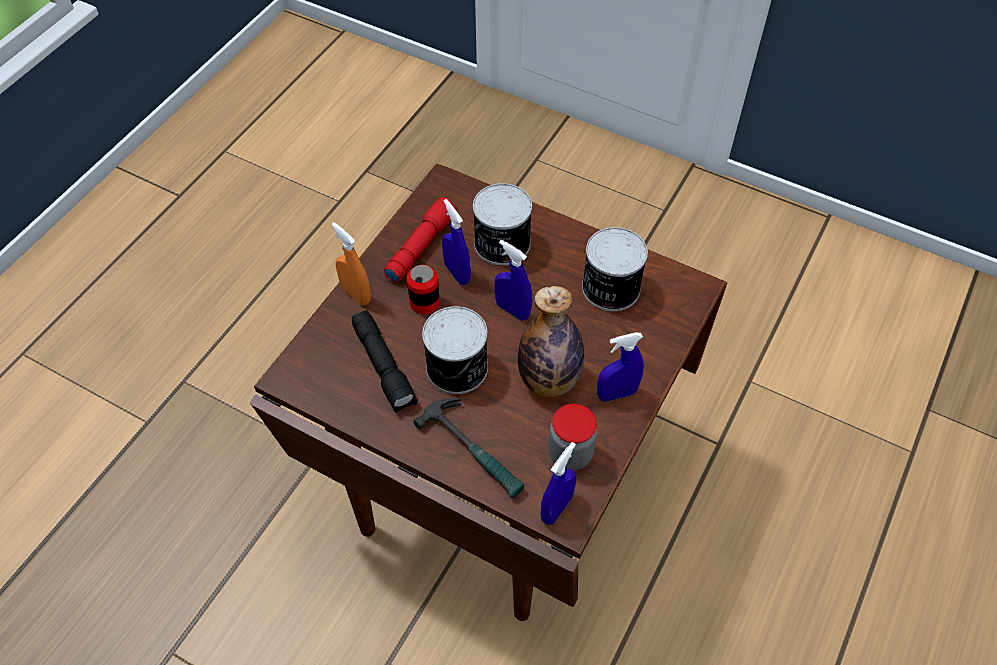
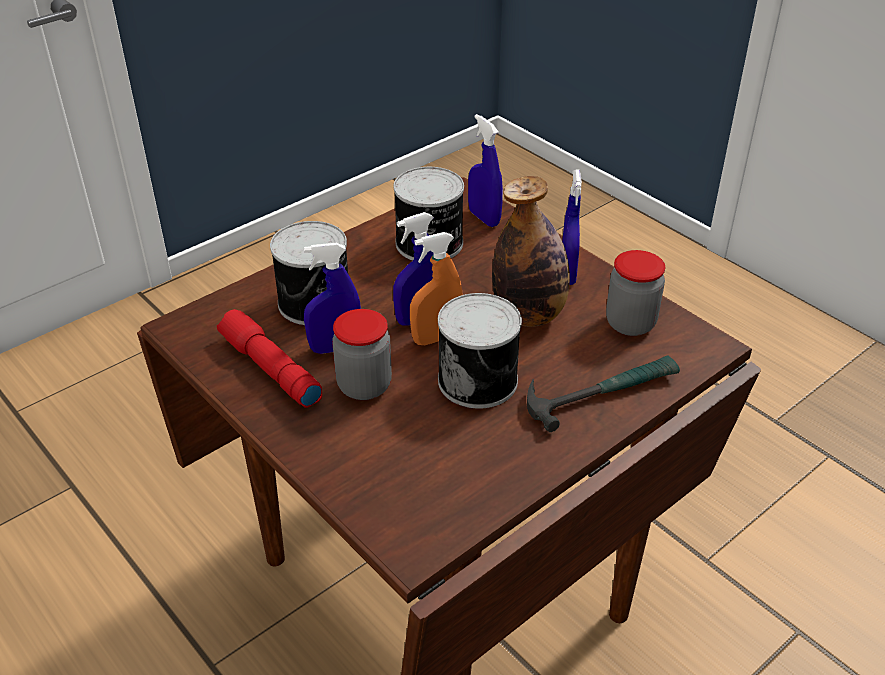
camera: 70 degrees left, 15 degrees down
orange spray bottle [331,222,371,305] -> orange spray bottle moved to [410,232,462,345]
black flashlight [352,310,418,413] -> none
can [407,265,440,314] -> jar [332,309,392,400]
blue spray bottle [540,442,576,525] -> blue spray bottle moved to [468,114,503,227]

